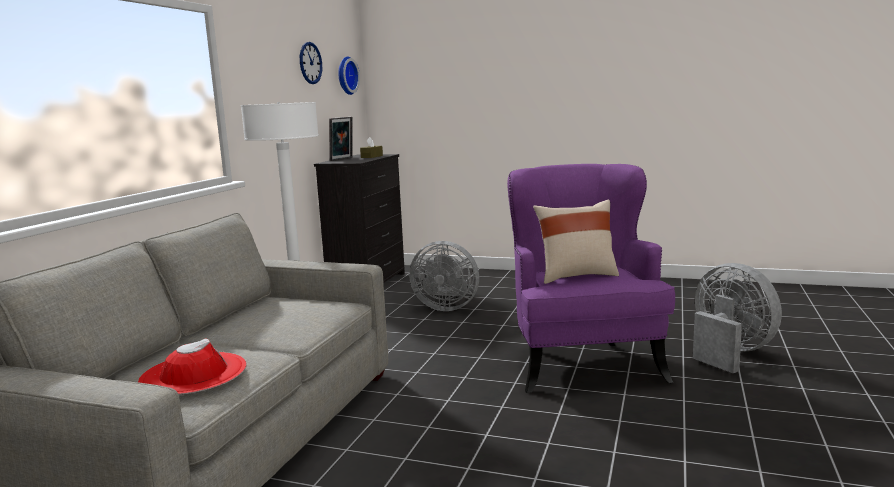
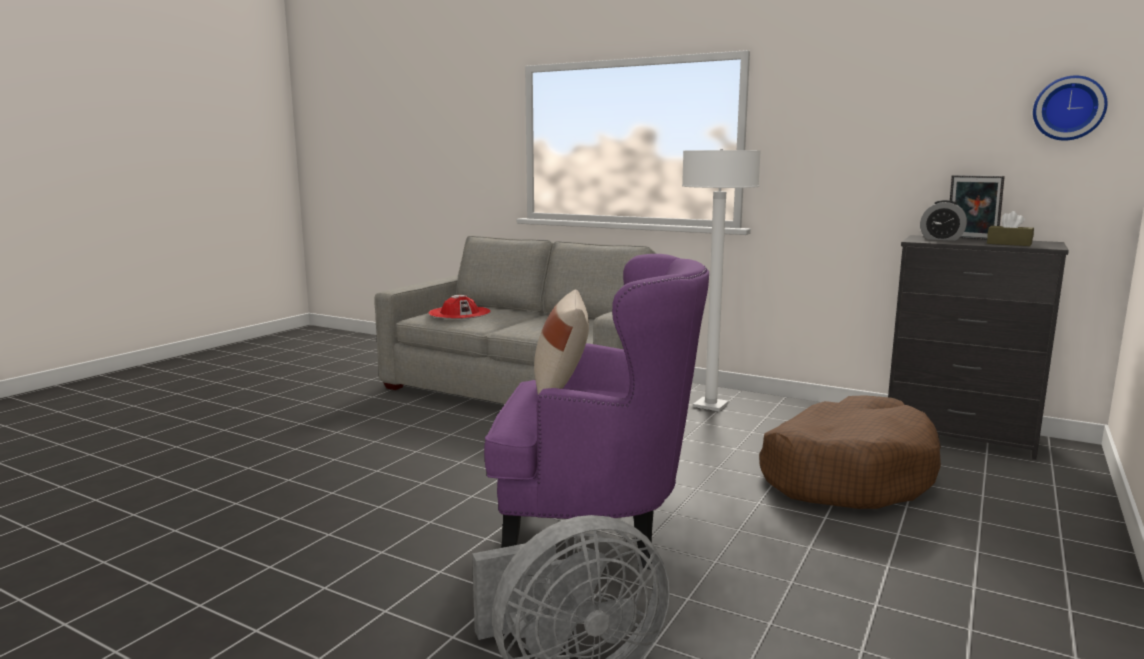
camera: 100 degrees right, 0 degrees up
wall clock [300,42,322,84] -> none
grey fan [409,241,479,311] -> brown dog bed [759,395,941,509]
none -> alarm clock [920,200,967,241]

